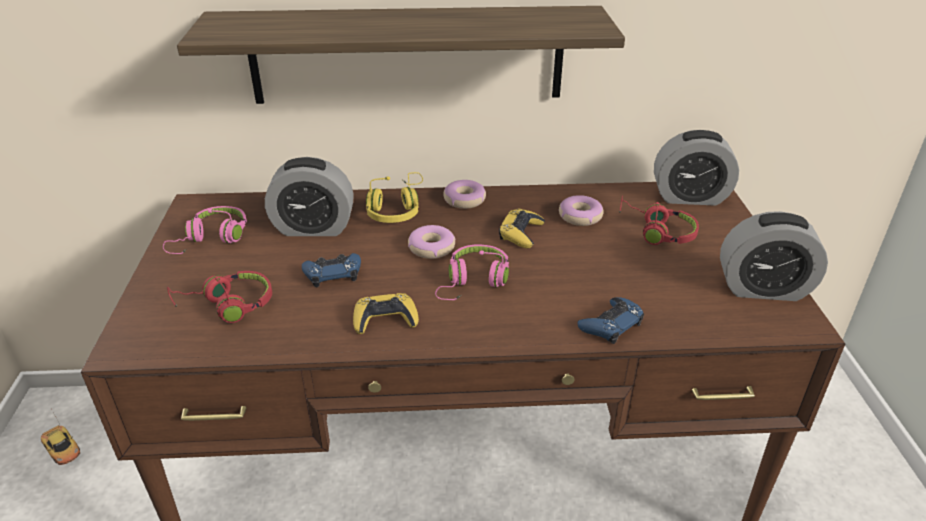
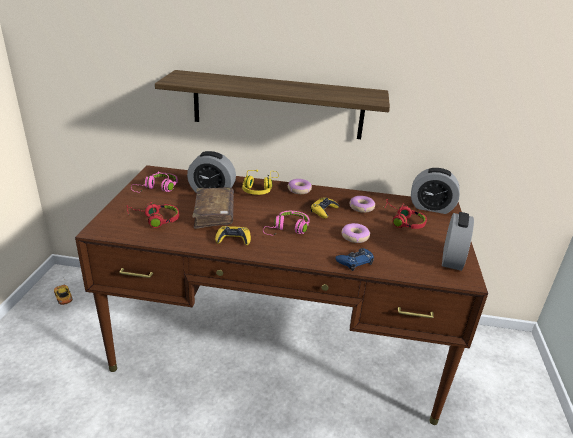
camera: 10 degrees right, 5 degrees down
blue game controller [302,253,361,287] -> brown book [192,187,234,229]
donut [408,225,455,259] -> donut moved to [342,223,370,243]
alarm clock [720,211,828,301] -> alarm clock turned 90 degrees counterclockwise [442,212,474,271]

